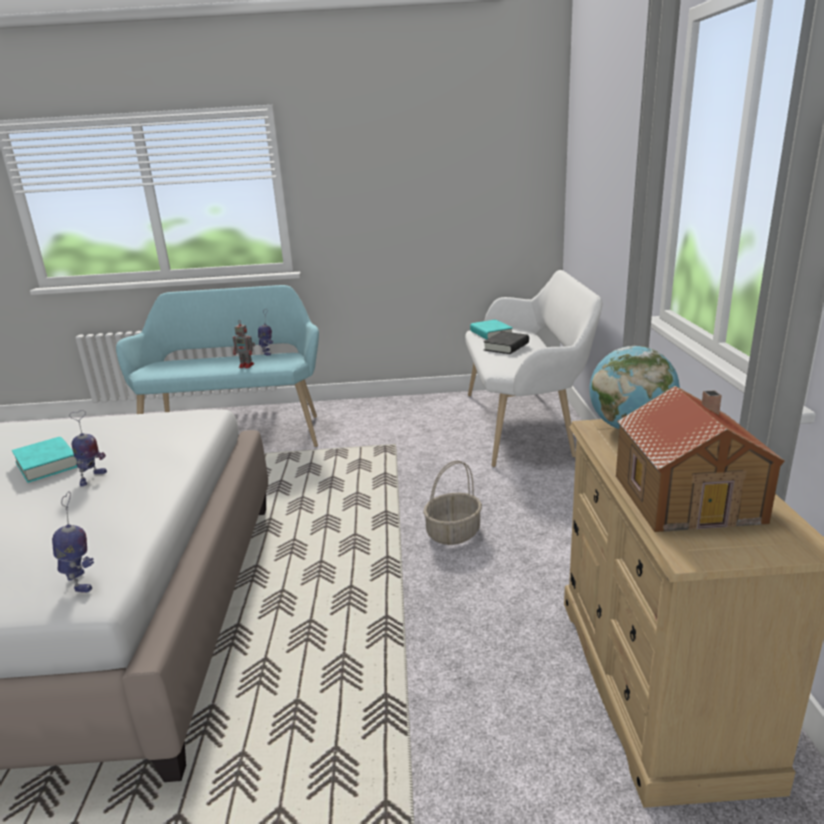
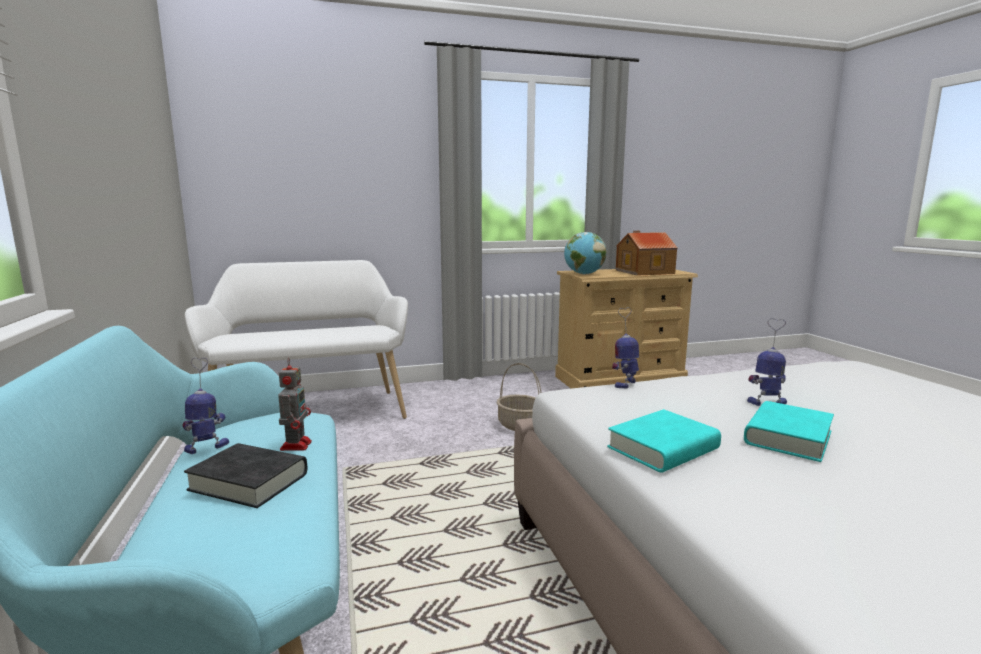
camera: 105 degrees left, 10 degrees down
toy robot [52,491,94,593] -> toy robot moved to [612,307,639,388]
turquoise book [470,319,513,339] -> turquoise book moved to [607,409,721,473]
black book [484,331,529,354] -> black book moved to [184,443,307,508]

